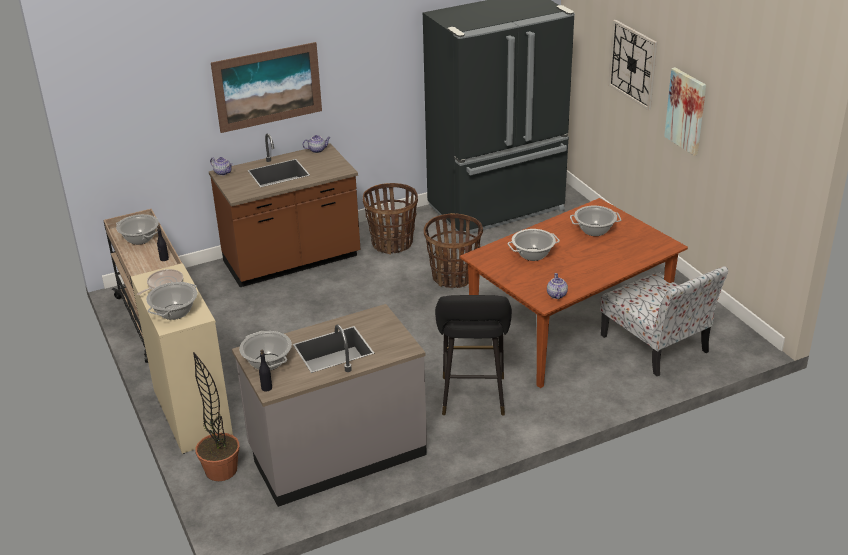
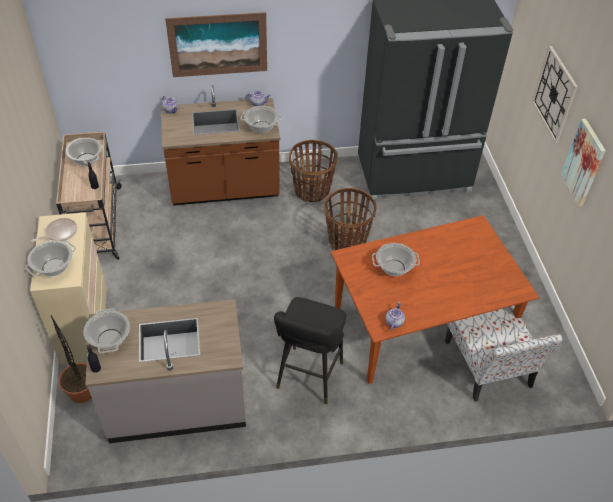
camera: 15 degrees right, 15 degrees up
cooking pot [570,206,621,236] -> cooking pot moved to [241,106,282,133]

